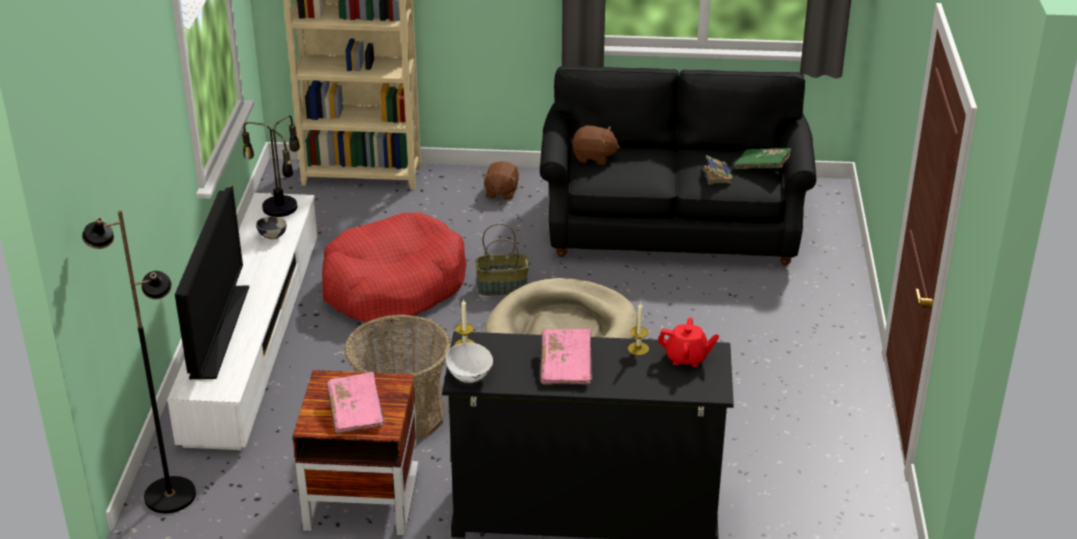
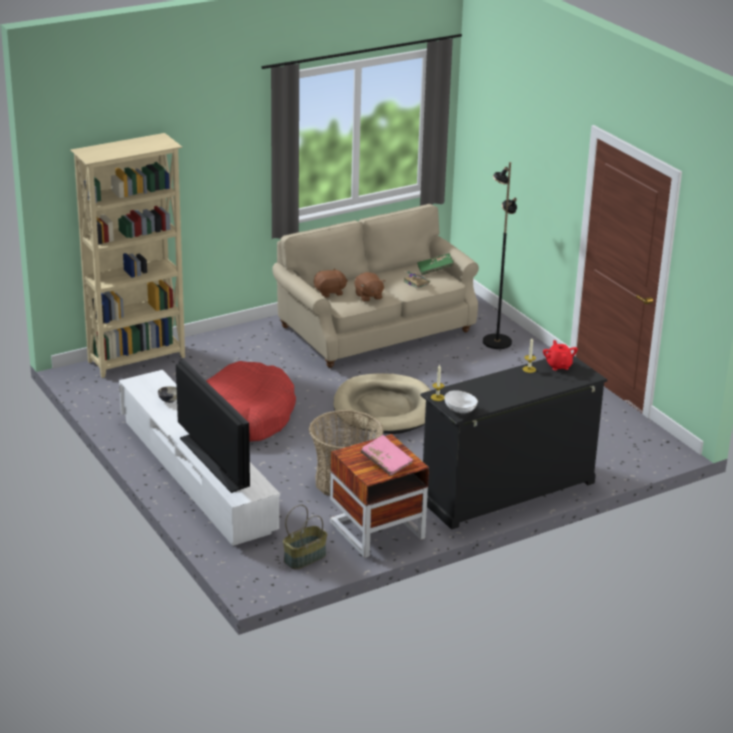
camera: 35 degrees left, 5 degrees down
black floor lamp [82,210,196,513] -> black floor lamp moved to [483,162,517,349]
table lamp [242,115,300,217] -> none
basket [475,223,529,296] -> basket moved to [283,505,327,570]
brown plush toy [482,161,519,200] -> brown plush toy moved to [355,272,385,302]
black sofa [540,66,816,265] -> beige sofa [272,204,479,368]
pink book [540,328,592,385] -> none
red teapot [658,317,719,367] -> red teapot turned 75 degrees counterclockwise [543,340,578,370]

